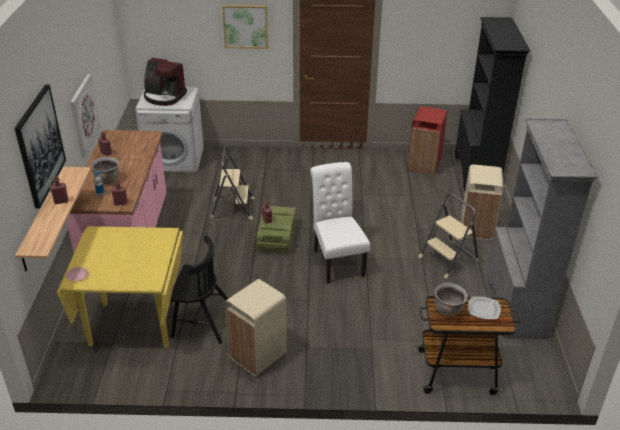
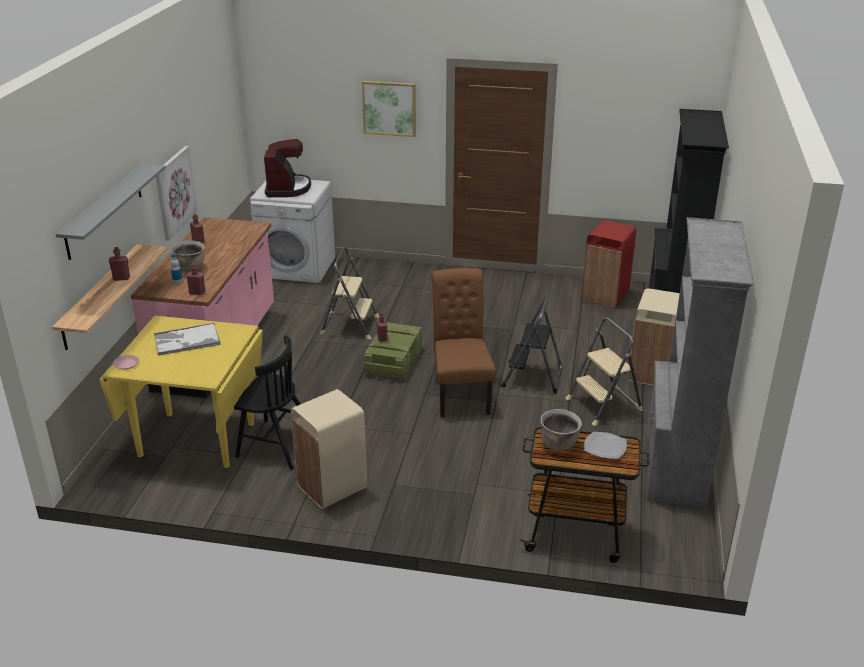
camera: 10 degrees right, 5 degrees down
picture [15,84,66,209] -> grey shelf [55,164,166,260]
coffee machine [144,58,187,106] -> coffee machine turned 120 degrees counterclockwise [264,139,311,197]
white chair [310,162,370,284] -> brown chair [431,268,496,418]
none -> tray [154,323,221,355]
none -> black step ladder [500,295,563,394]

